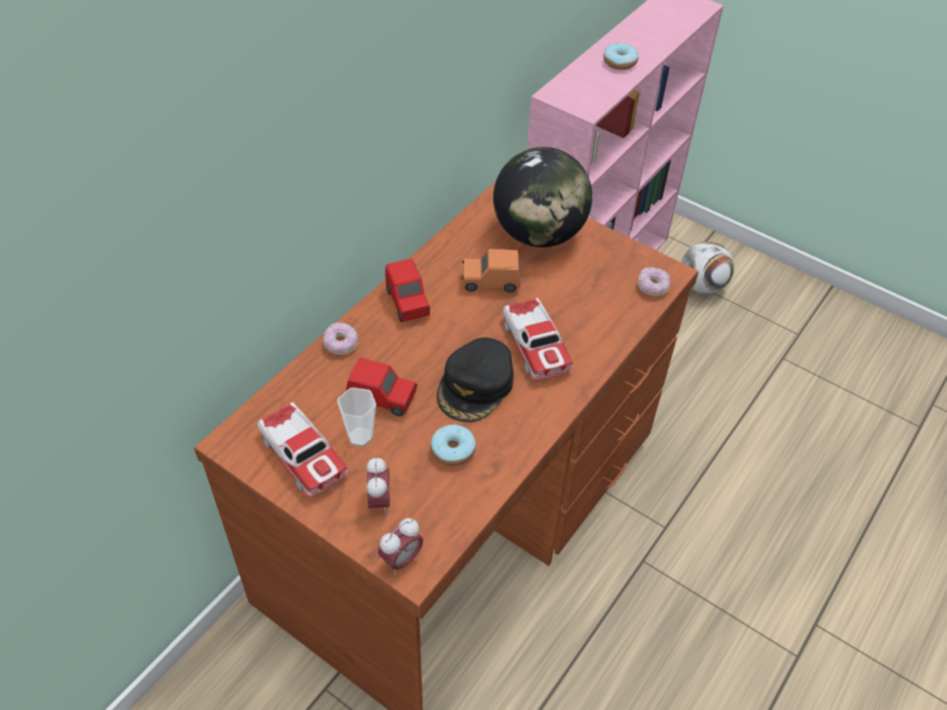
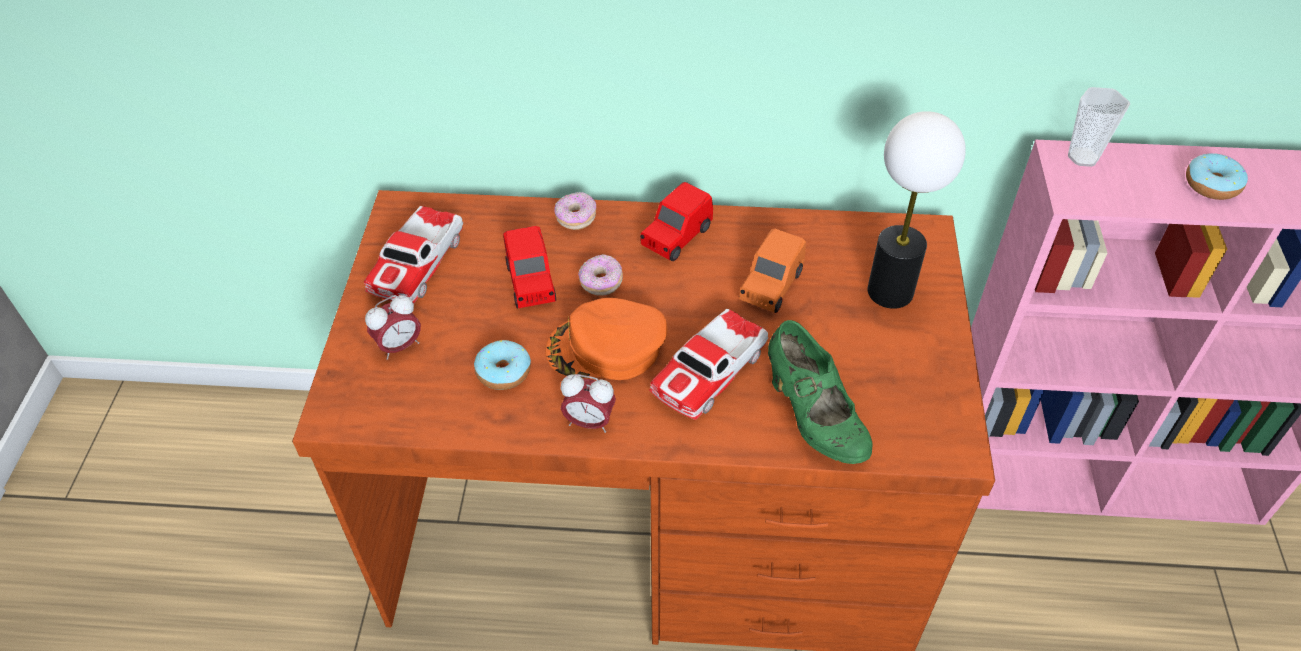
camera: 60 degrees right, 0 degrees up
cup [337,387,376,447] -> cup moved to [1068,87,1130,167]
alarm clock [378,518,423,574] -> alarm clock moved to [560,374,616,433]
black cap [437,338,514,422] -> orange cap [545,298,667,380]
orange toy car [462,249,521,293] -> orange toy car turned 120 degrees counterclockwise [739,229,806,313]
globe [493,147,592,247] -> table lamp [867,111,966,309]
donut [637,267,670,296] -> donut moved to [578,255,623,295]
football [682,241,734,294] -> none
none -> green shoe [768,320,872,464]

